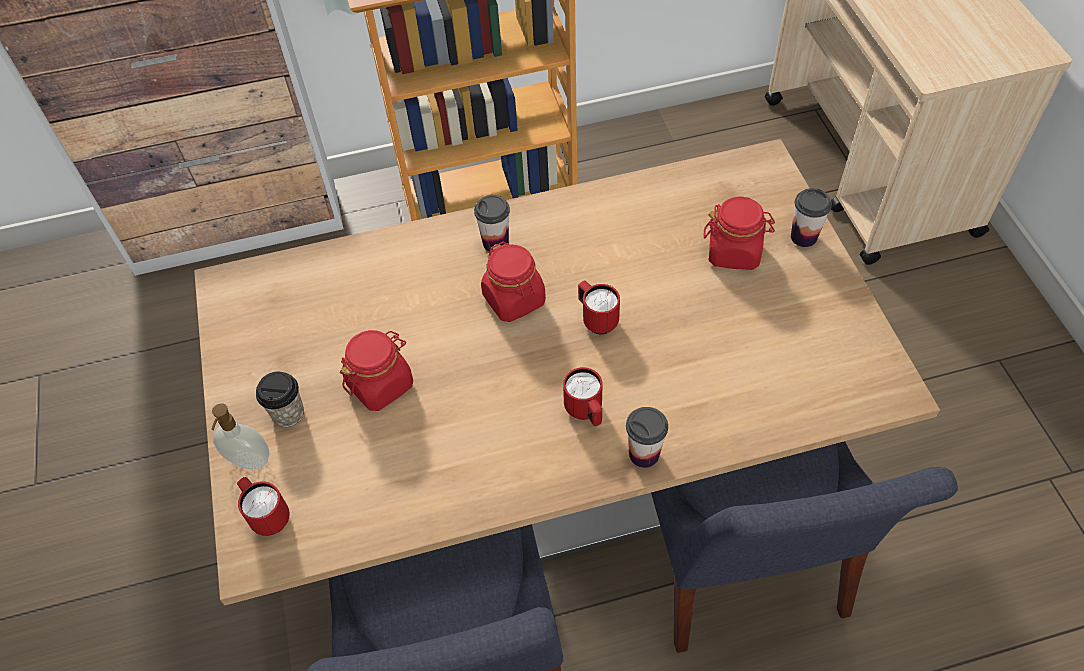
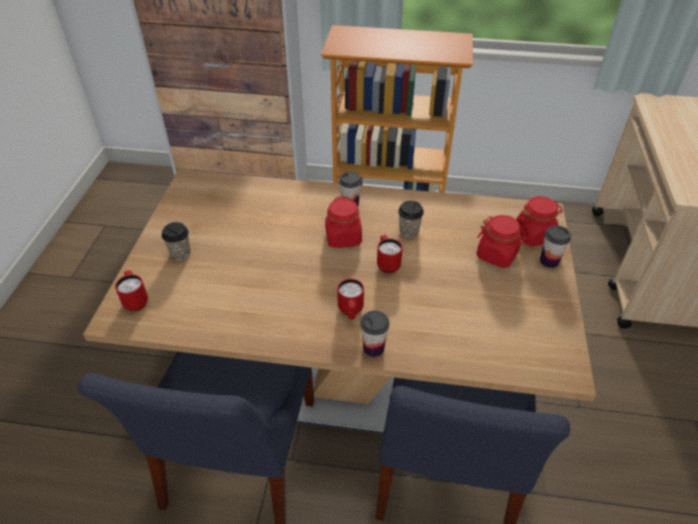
camera: 20 degrees right, 10 degrees down
soap dispenser [211,403,270,470] -> none
red jar [340,330,413,411] -> red jar moved to [516,196,563,247]
none -> cup [398,201,424,238]

